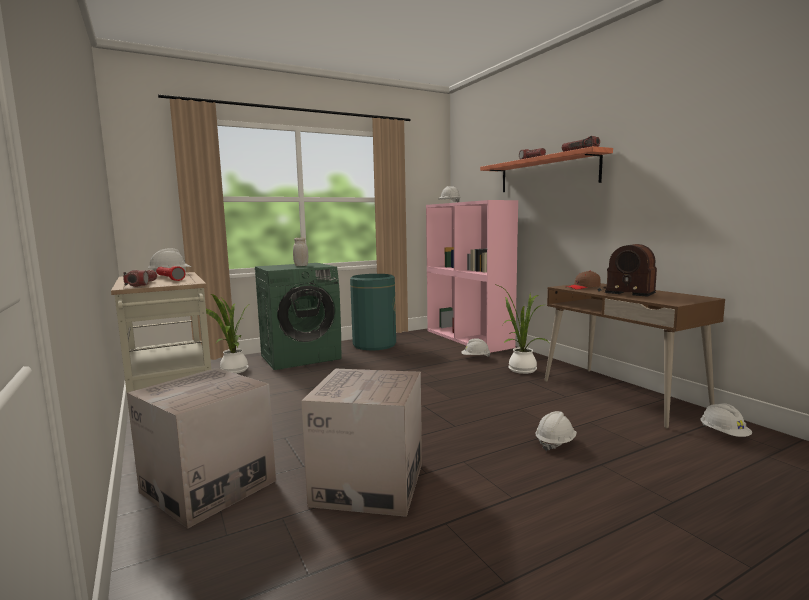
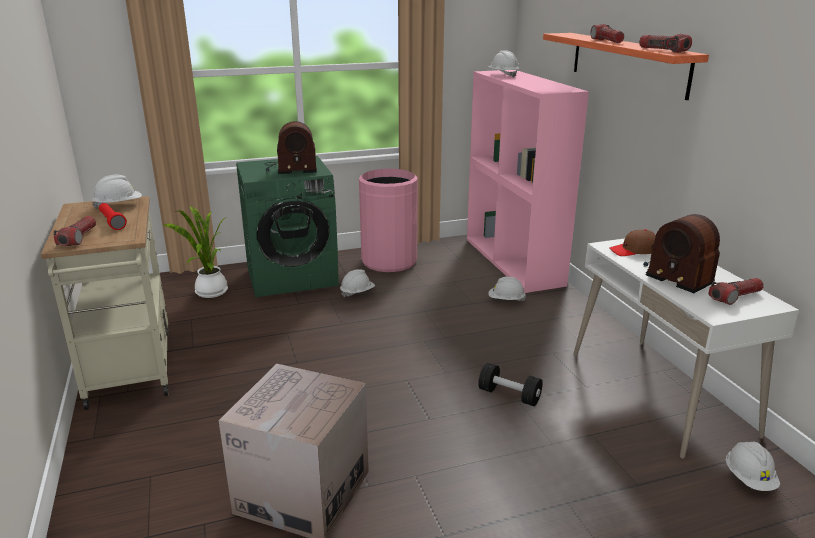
camera: 10 degrees right, 15 degrees up
cardboard box [127,368,276,529] -> none
white jar [293,237,308,266] -> radio [265,121,317,174]
green trash can [350,274,396,350] -> pink trash can [359,169,418,272]
potted plant [494,284,548,374] -> none
white hard hat [535,411,577,451] -> white hard hat moved to [340,269,375,298]
brown desk [545,283,725,428] -> white desk [573,238,799,459]
none -> black dumbbell [478,363,543,406]
none -> flashlight [708,278,763,305]

